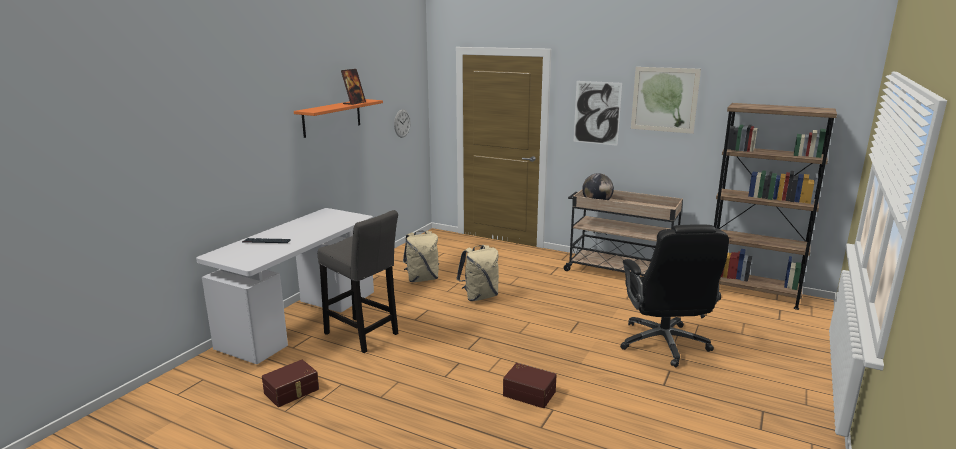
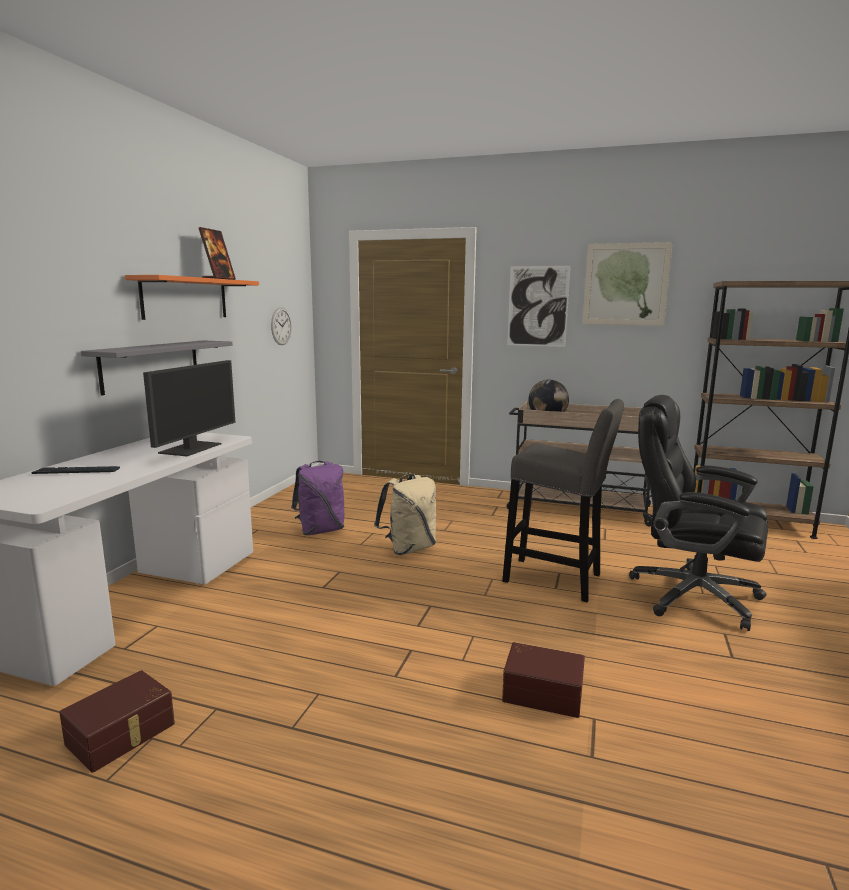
camera: 10 degrees left, 5 degrees down
grey stool [318,210,398,353] -> grey stool moved to [502,399,624,602]
beige backpack [403,230,439,282] -> purple backpack [291,461,345,535]
black office chair [620,225,729,368] -> black office chair turned 135 degrees clockwise [629,395,768,631]
none -> grey shelf [81,341,233,396]
none -> monitor [143,360,236,456]

